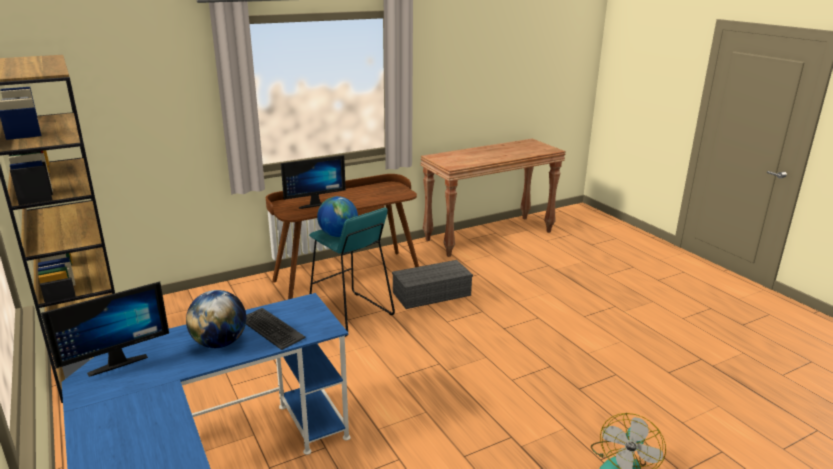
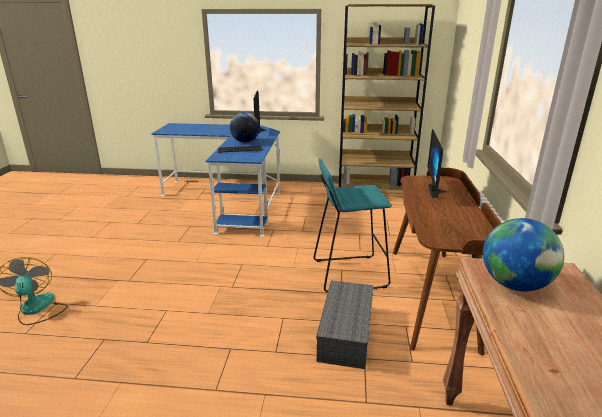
camera: 125 degrees right, 0 degrees up
globe [317,196,358,237] -> globe moved to [483,218,564,291]

